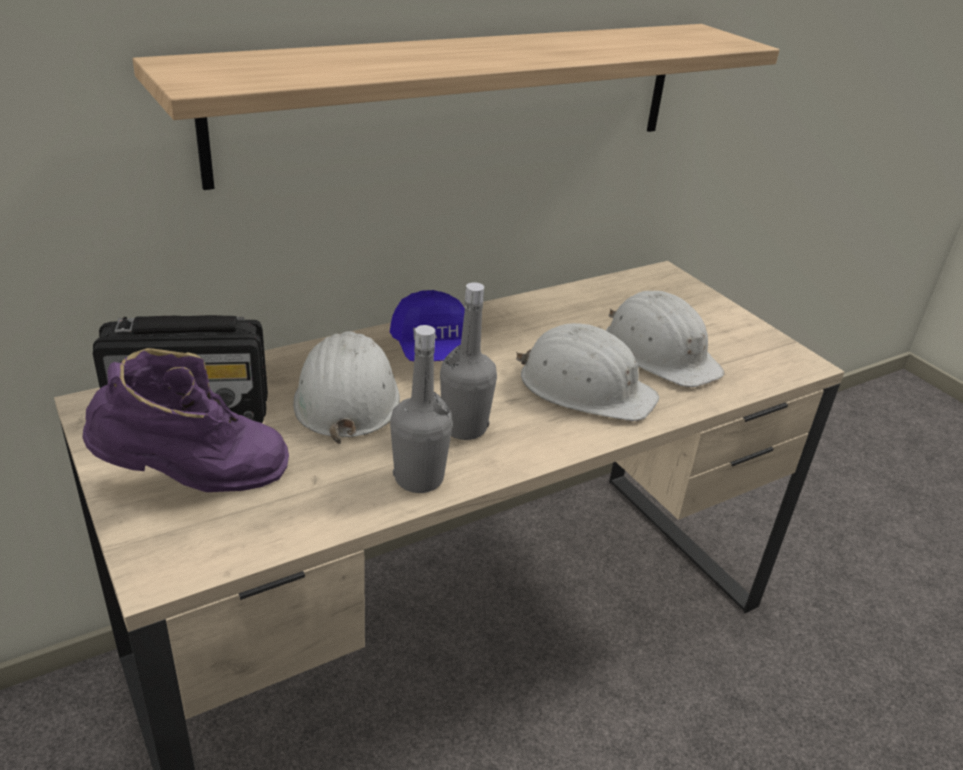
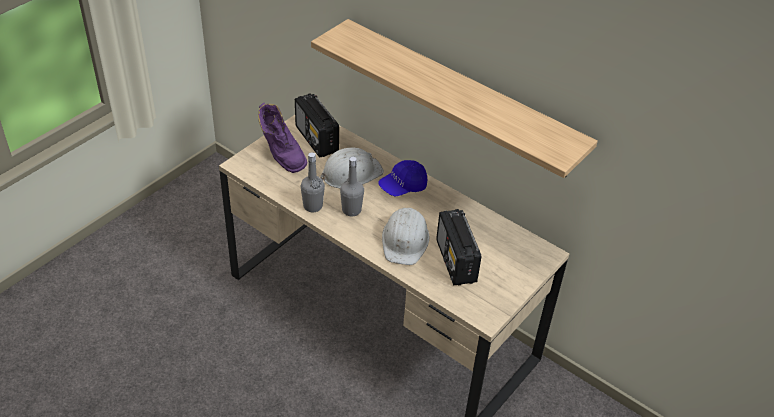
camera: 70 degrees right, 10 degrees up
white hard hat [606,291,725,387] -> radio [436,209,481,285]

